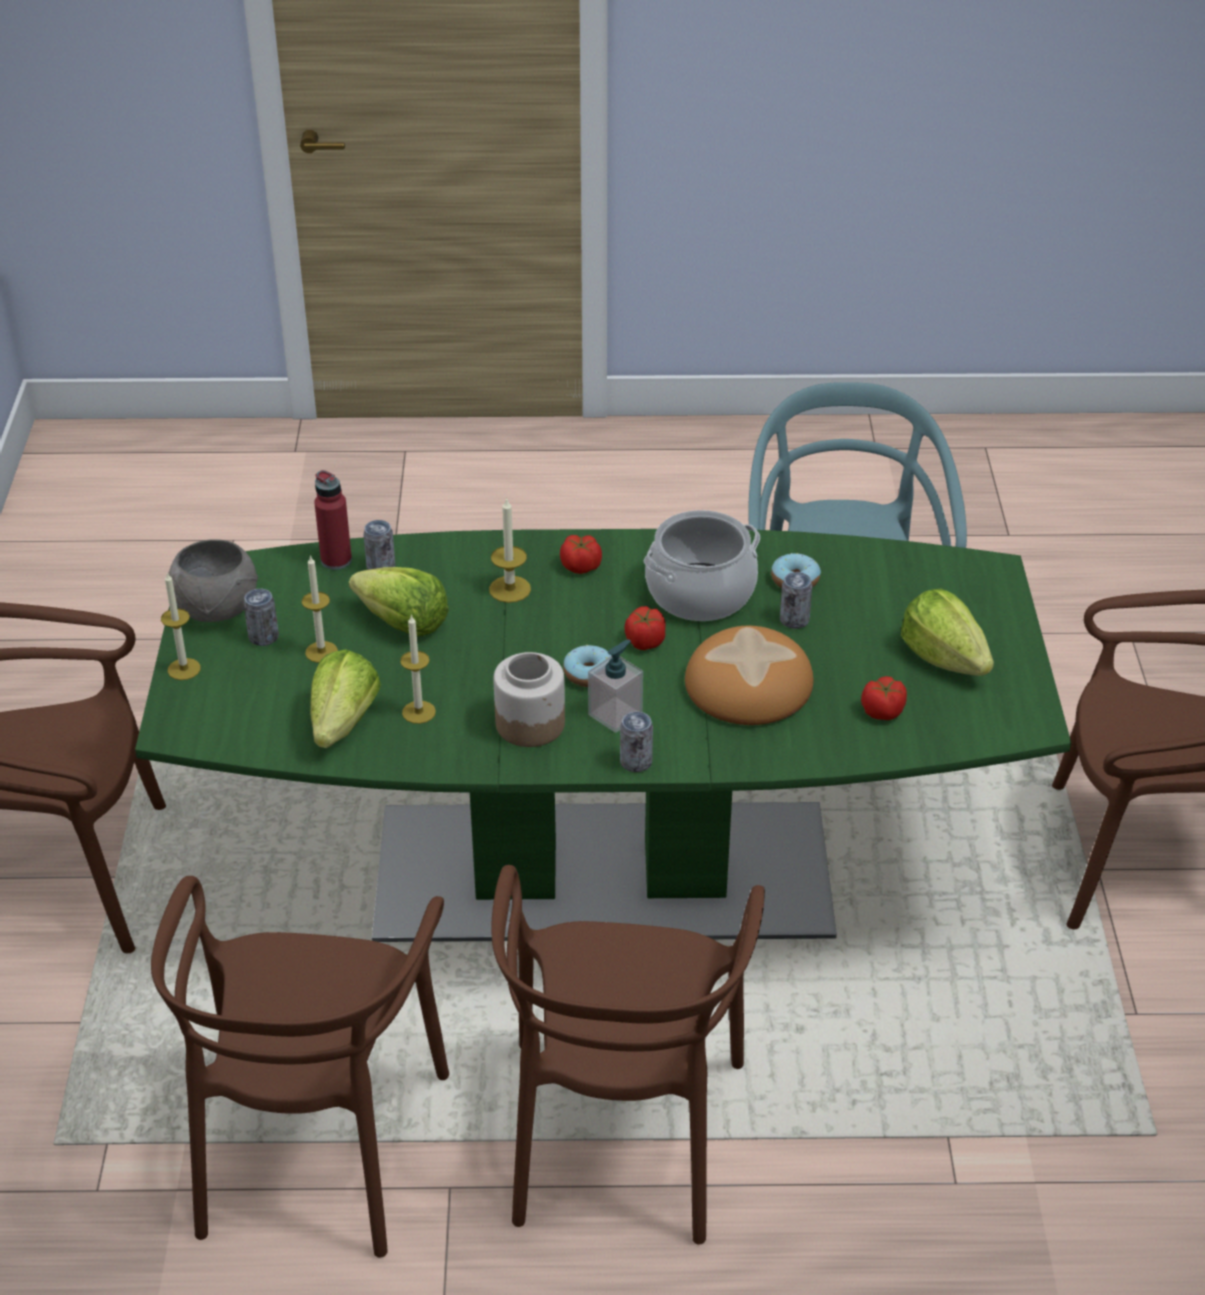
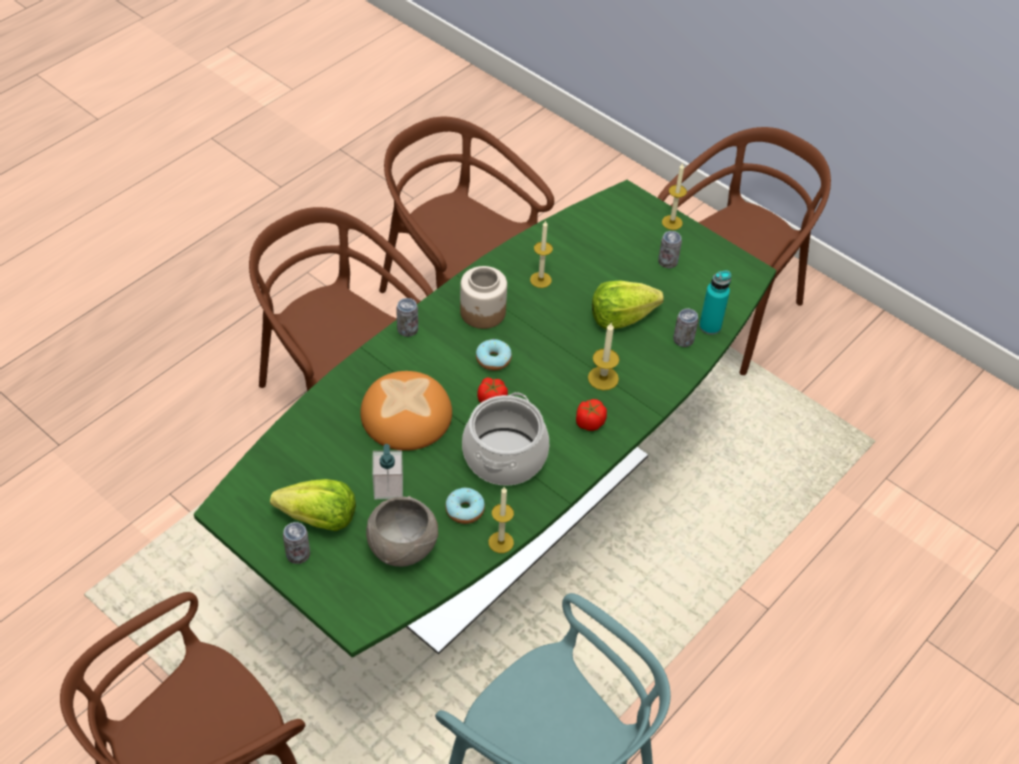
camera: 130 degrees right, 10 degrees up
grey bowl [169,539,258,622] -> grey bowl moved to [366,496,438,567]
candle [302,555,338,663] -> candle moved to [488,487,514,553]
lettuce [310,649,381,748] -> none
red bottle [314,470,352,570] -> turquoise bottle [699,270,731,335]
soap dispenser [588,639,643,733] -> soap dispenser moved to [372,444,403,499]
can [780,572,812,629] -> can moved to [283,522,310,564]
tomato [861,676,907,720] -> none

